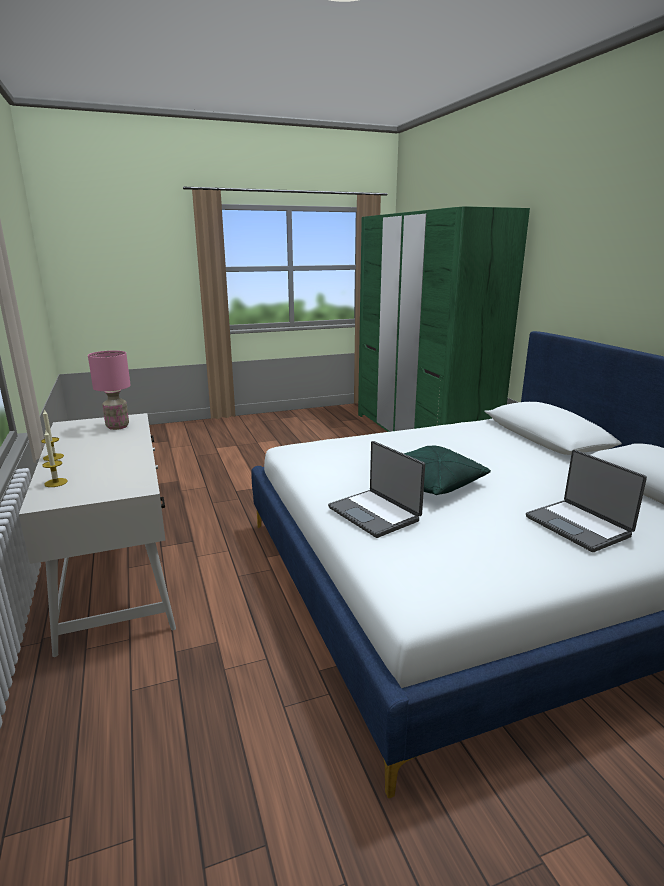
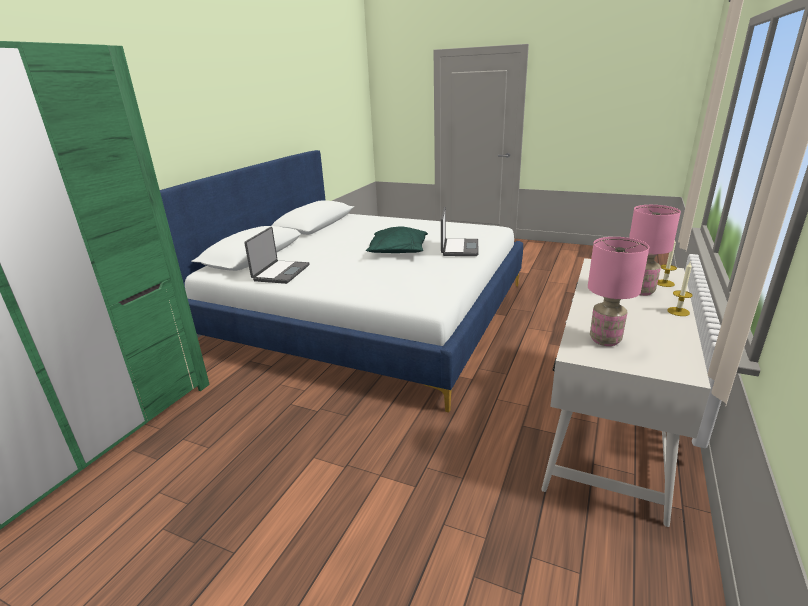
camera: 135 degrees left, 5 degrees up
laptop [526,450,647,552] -> laptop moved to [244,227,309,284]
none -> pink table lamp [629,205,681,296]

